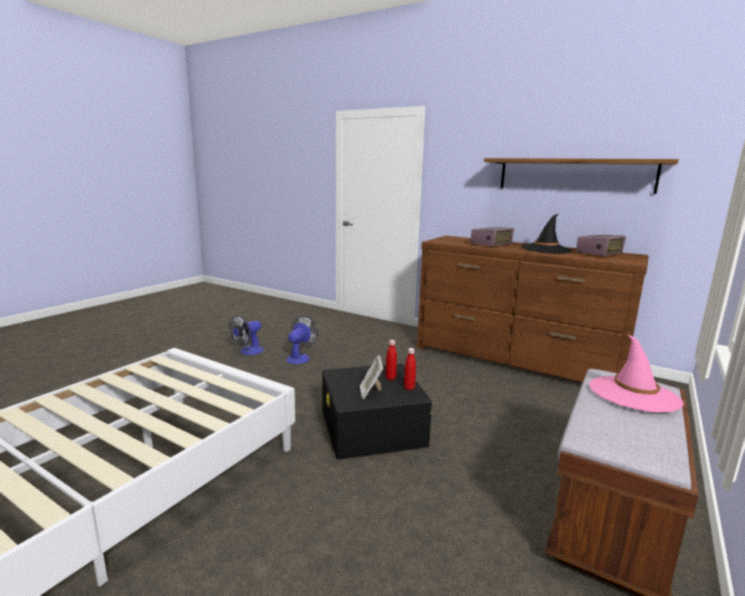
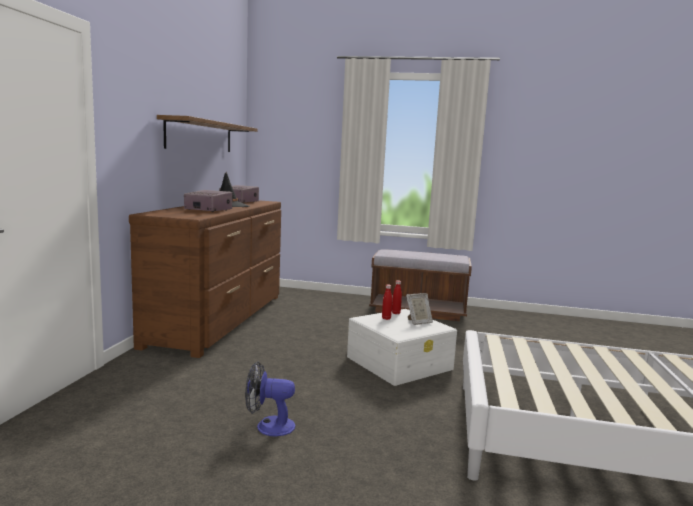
camera: 110 degrees left, 5 degrees down
fan [229,315,264,355] -> none
black storage box [322,363,432,460] -> white storage box [347,309,457,386]
pink hat [590,334,684,413] -> none

